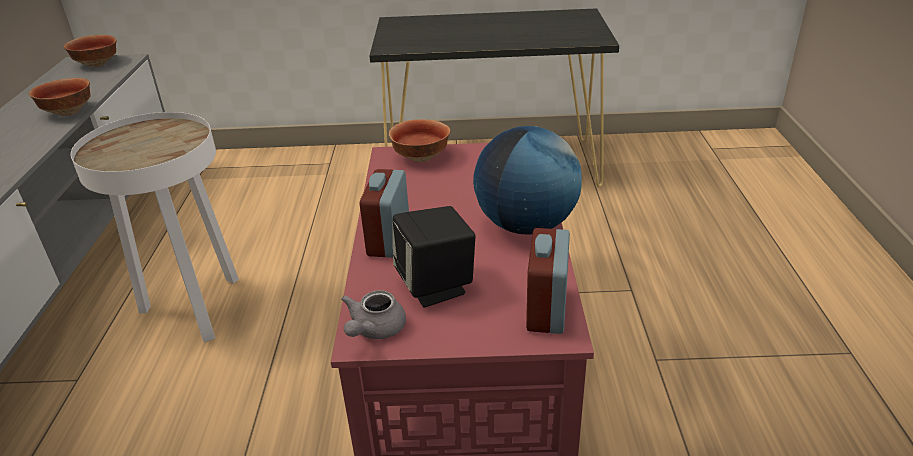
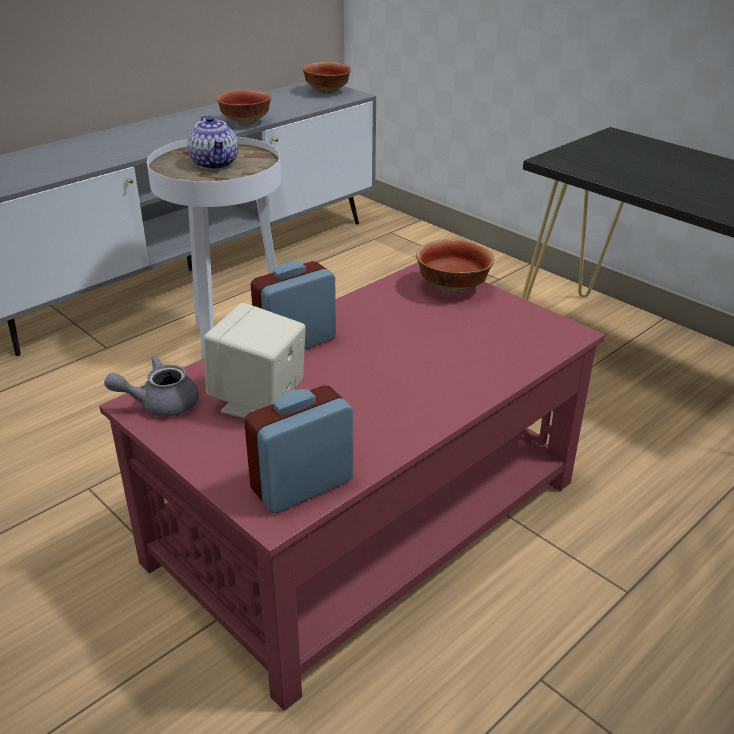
camera: 45 degrees right, 0 degrees up
black speaker [393,206,476,307] -> beige speaker [204,303,306,419]
globe [473,126,582,235] -> none
none -> teapot [187,116,238,170]

